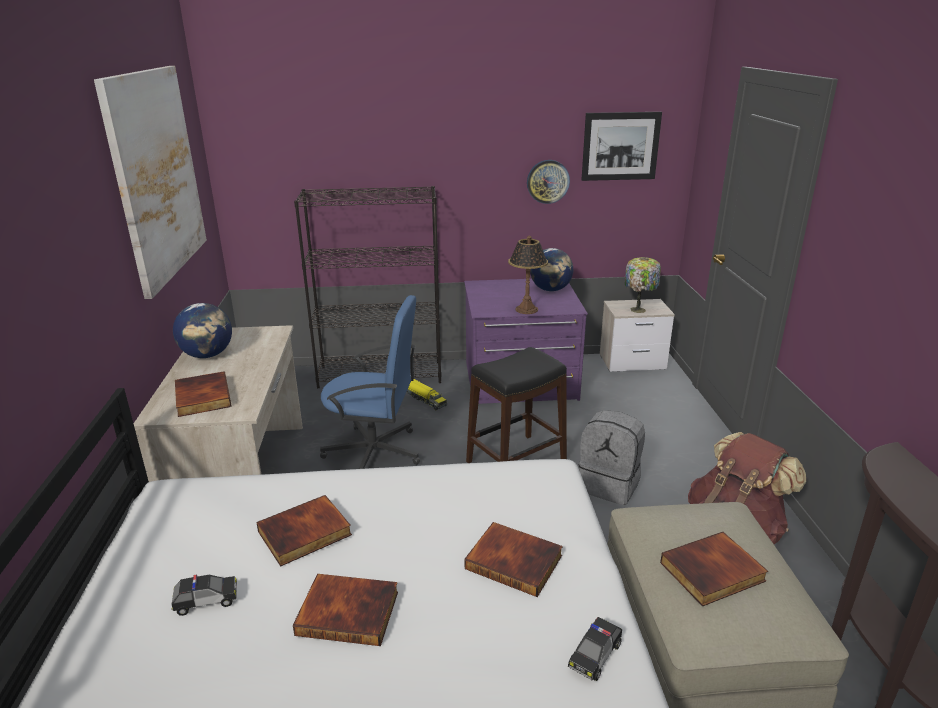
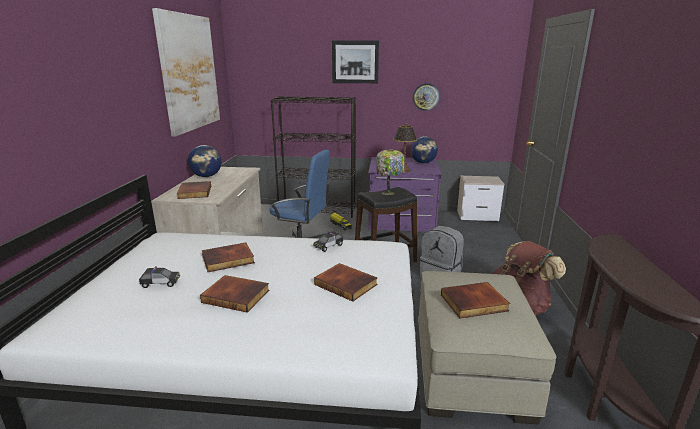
camera: 10 degrees right, 5 degrees down
toy car [568,617,622,681] -> toy car moved to [313,231,343,252]
picture [582,112,662,181] -> picture moved to [332,40,379,83]
table lamp [625,257,661,313] -> table lamp moved to [376,149,405,195]

